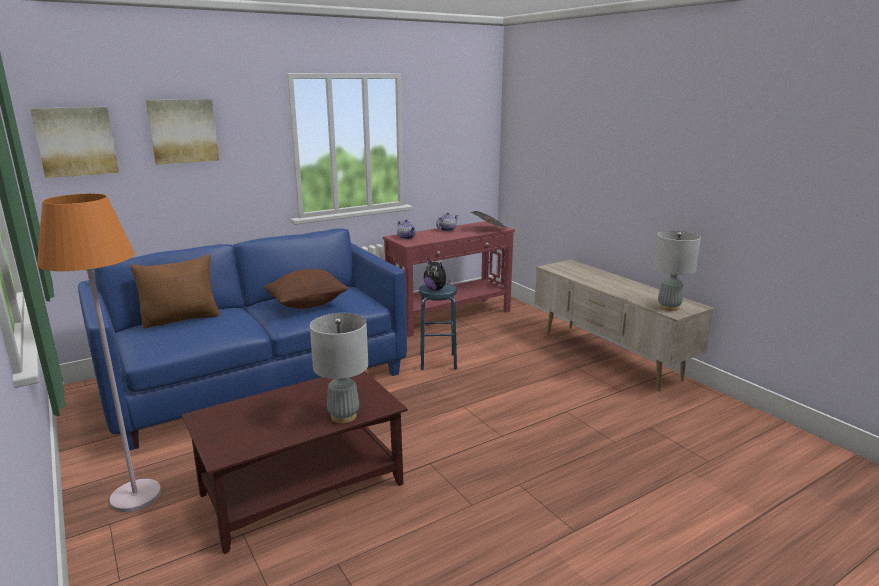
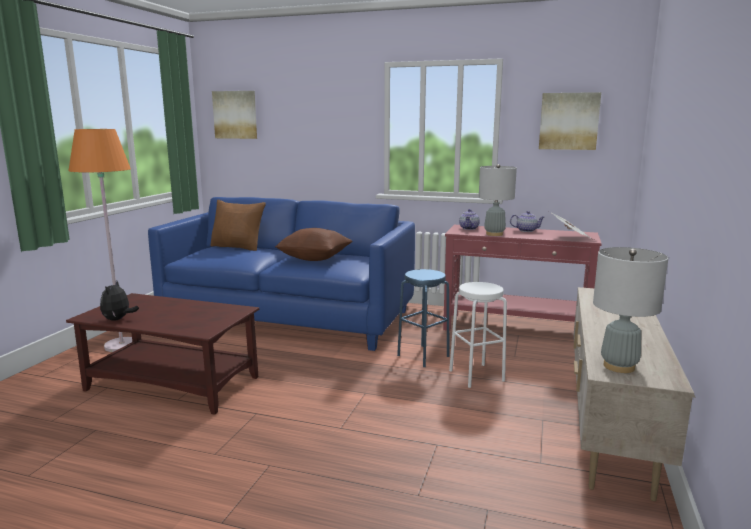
camera: 50 degrees right, 5 degrees down
picture [146,99,219,165] -> picture moved to [539,92,601,150]
grey table lamp [310,313,368,423] -> grey table lamp moved to [479,164,517,236]
plush toy [424,259,451,291] -> plush toy moved to [100,281,139,321]
none -> white stool [449,282,507,388]

